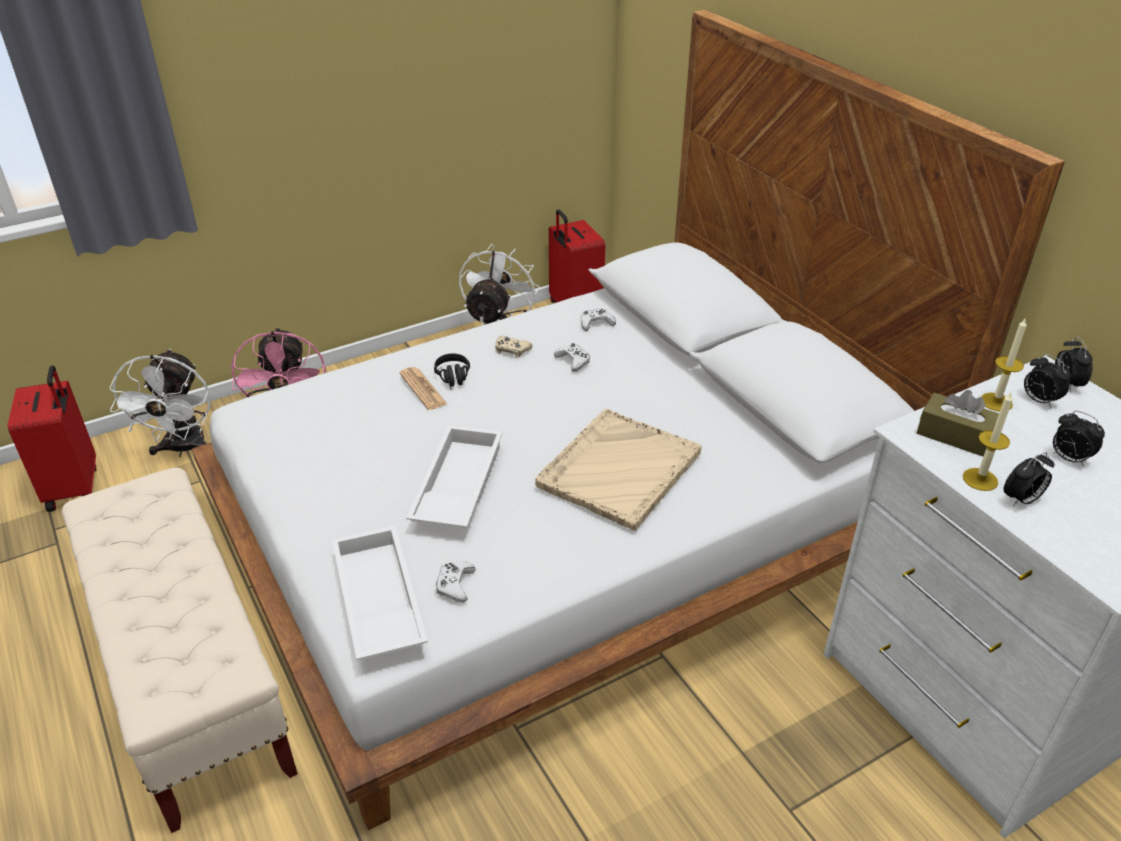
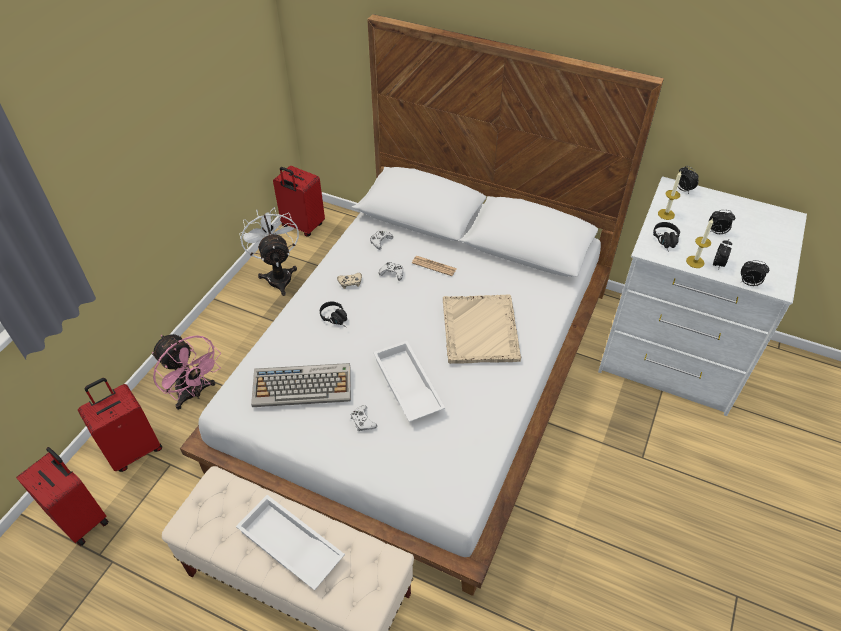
camera: 35 degrees left, 10 degrees up
white fan [109,349,211,457] -> red suitcase [78,378,162,472]
white tray [332,526,428,660] -> white tray moved to [236,495,345,591]
newspaper [399,367,447,410] -> newspaper moved to [412,256,457,276]
white game controller [435,562,476,603] -> white game controller moved to [350,405,377,431]
brown tissue box [917,390,999,456] -> black headphones [653,222,680,252]
alarm clock [1024,354,1070,408] -> alarm clock moved to [740,260,769,286]
none -> keyboard [251,363,351,407]

